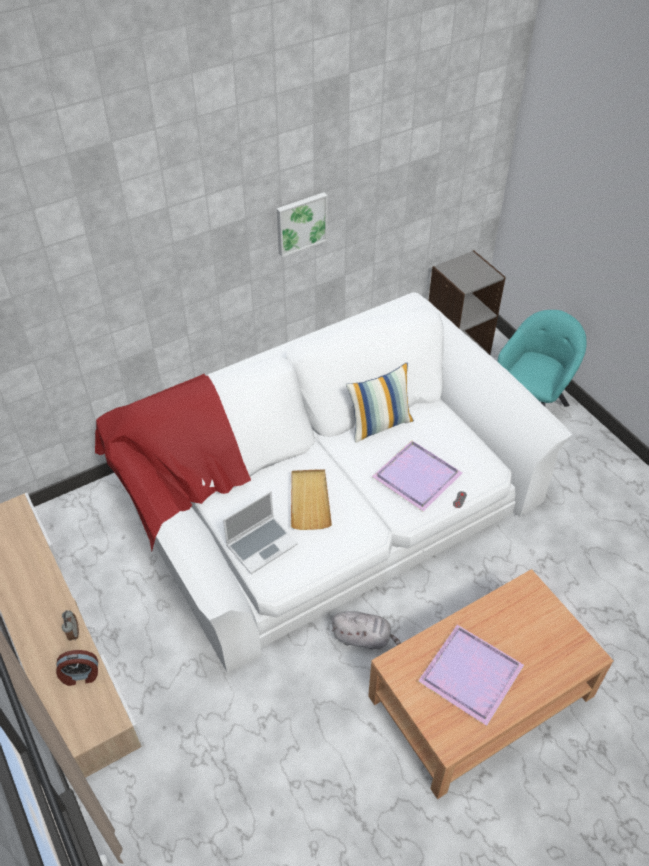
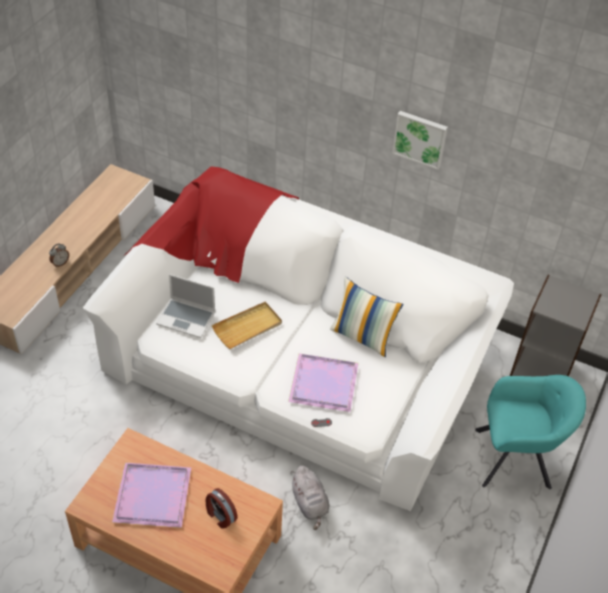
camera: 55 degrees right, 0 degrees up
alarm clock [56,650,98,686] -> alarm clock moved to [206,488,238,529]
grey plush toy [332,611,401,650] -> grey plush toy moved to [291,465,329,530]

